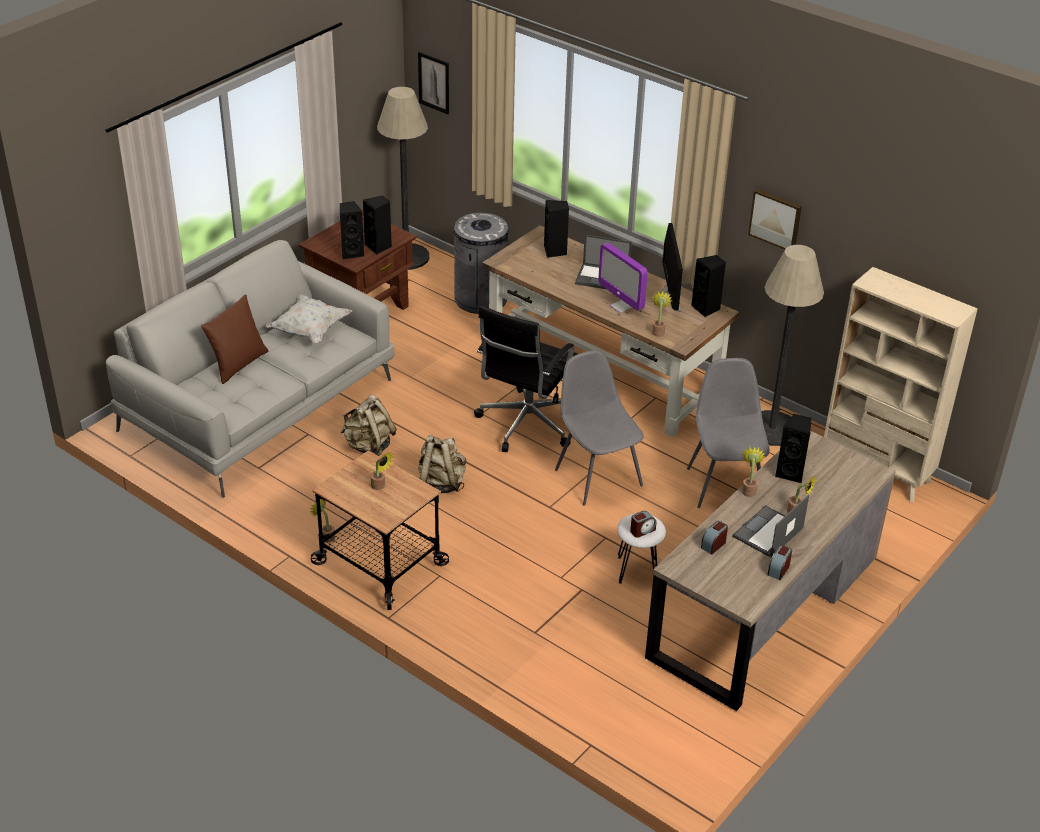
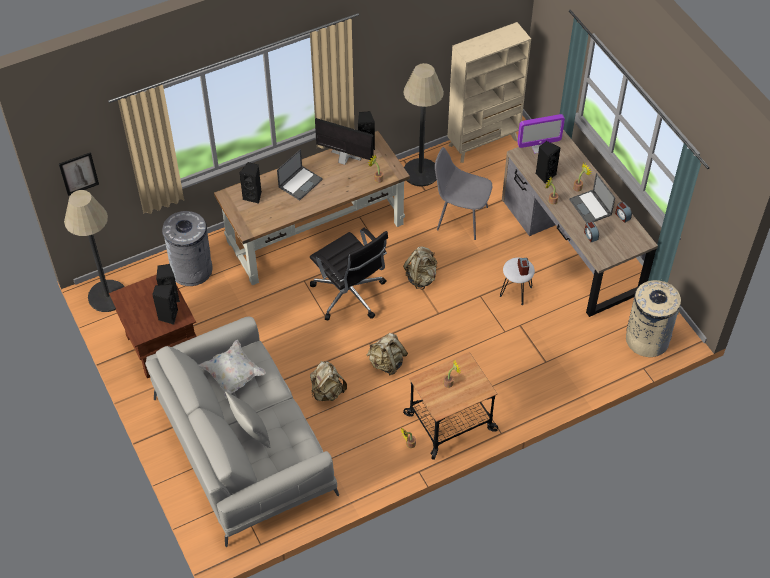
camera: 65 degrees left, 15 degrees up
brown pillow [201,294,268,384] -> grey pillow [225,391,270,448]
grey chair [555,350,644,506] -> beige backpack [403,246,437,290]
monitor [598,243,648,313] -> monitor moved to [517,114,565,154]
picture [748,189,802,250] -> none
none -> beige trash can [626,279,681,357]

